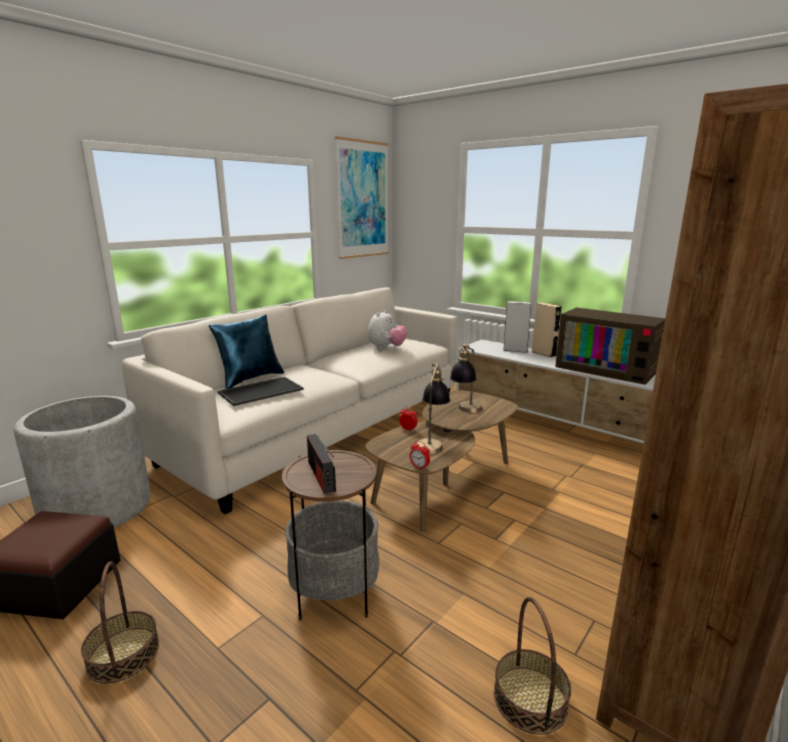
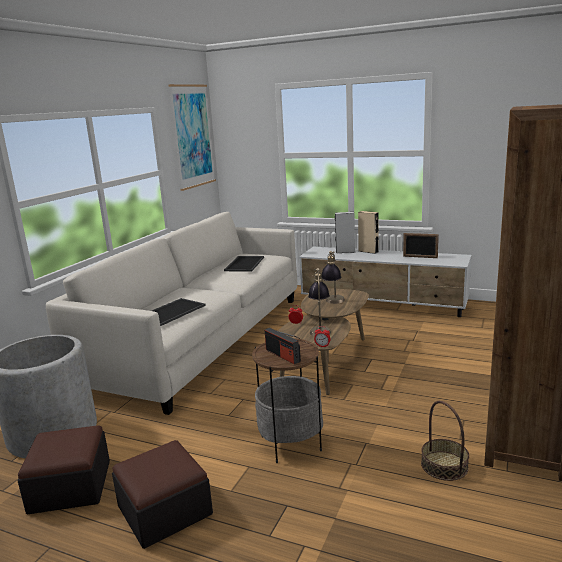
camera: 15 degrees left, 0 degrees up
basket [81,561,159,683] -> ottoman [112,440,213,549]
blue pillow [209,314,284,389] -> none
plush toy [368,310,407,349] -> tray [224,256,264,272]
television [555,308,665,385] -> picture frame [403,233,439,258]

